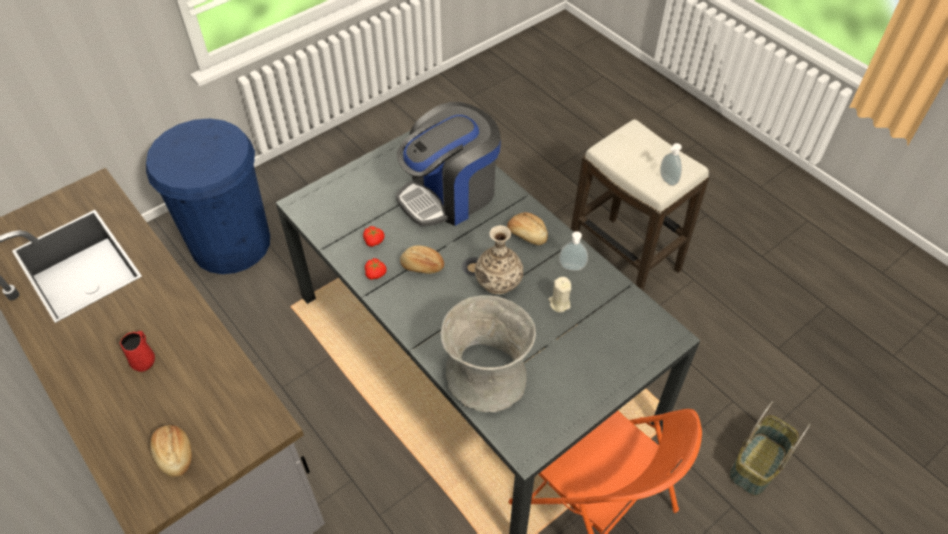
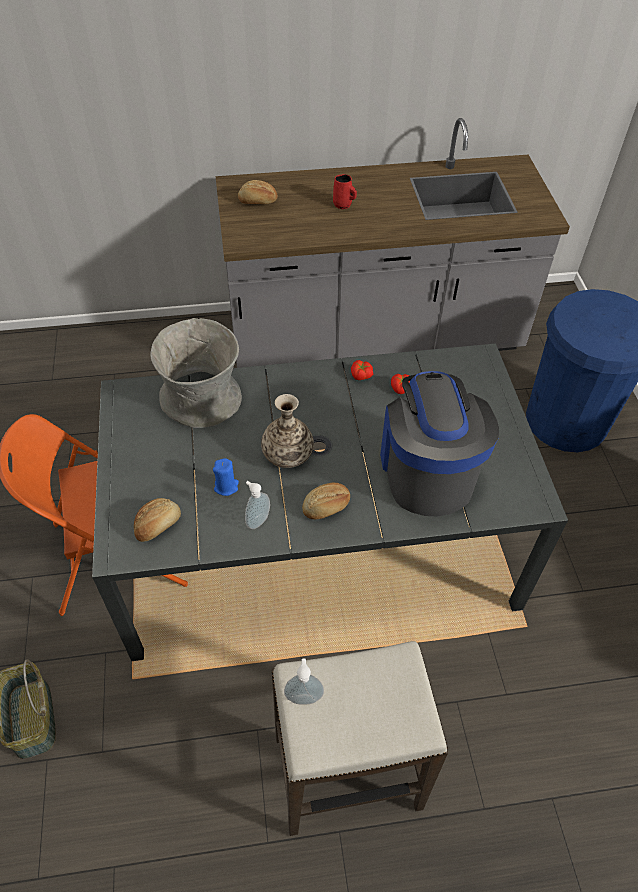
camera: 120 degrees right, 0 degrees up
bread [400,245,444,274] -> bread moved to [134,498,181,542]
beige candle [548,277,571,313] -> blue candle [213,458,239,496]

